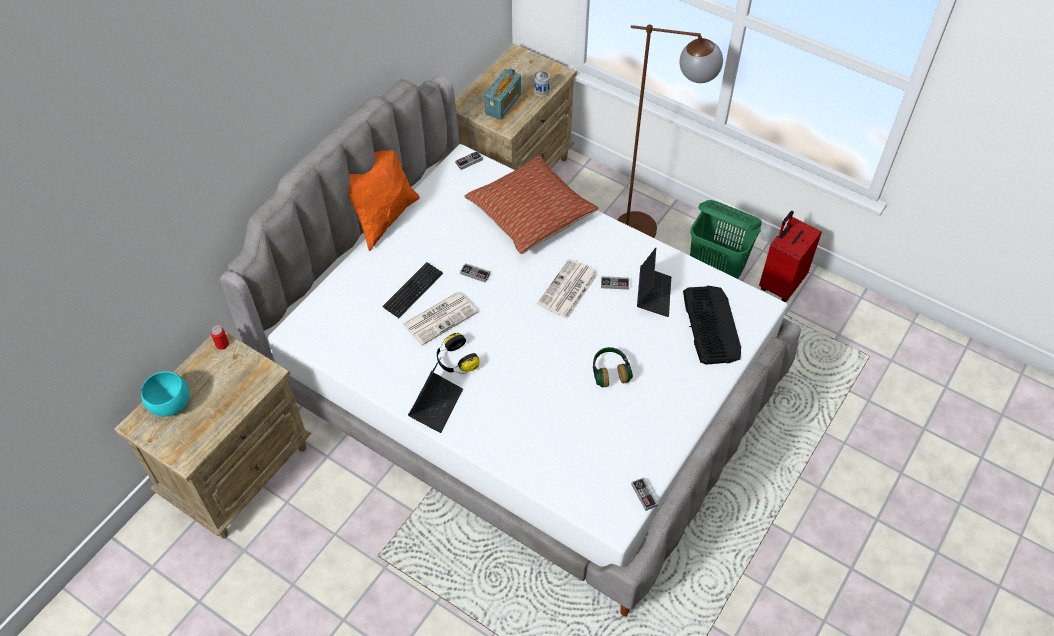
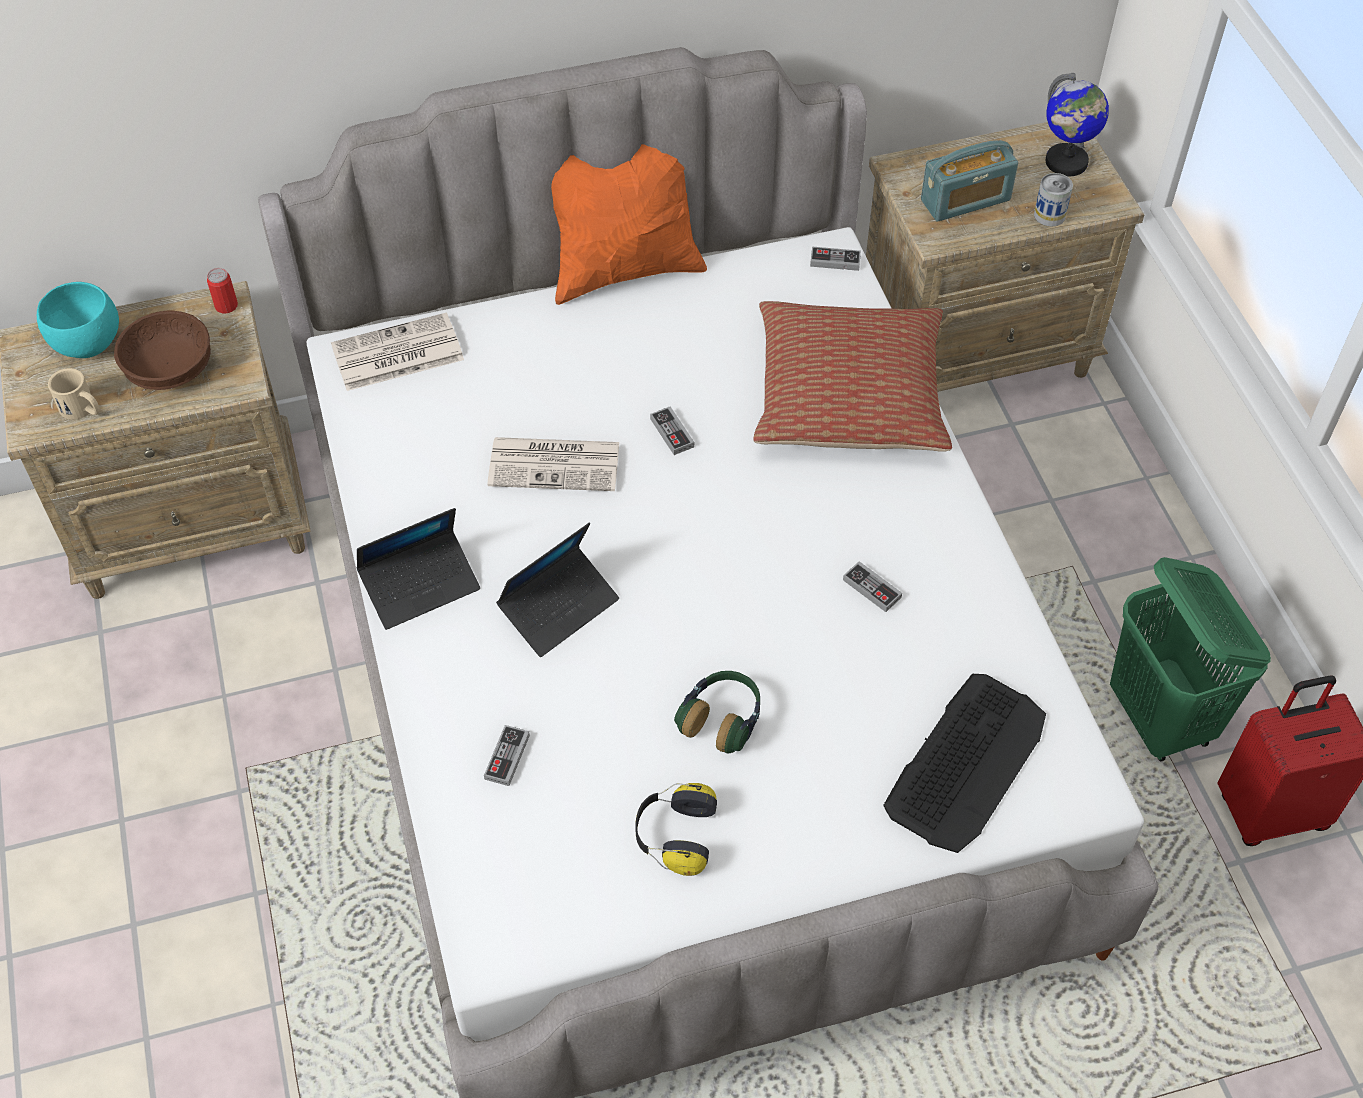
camera: 40 degrees right, 0 degrees up
keyboard [382,262,443,318] -> none
headphones [437,333,480,374] -> headphones moved to [635,783,717,876]
newspaper [537,259,598,319] -> newspaper moved to [331,312,464,391]
brown floor lamp [617,24,723,238] -> none
game controller [631,478,658,511] -> game controller moved to [484,725,530,786]
laptop [637,248,671,317] -> laptop moved to [496,522,619,657]
none -> beige mug [48,368,100,420]
none -> brown bowl [114,310,211,390]
none -> globe [1045,73,1109,176]

